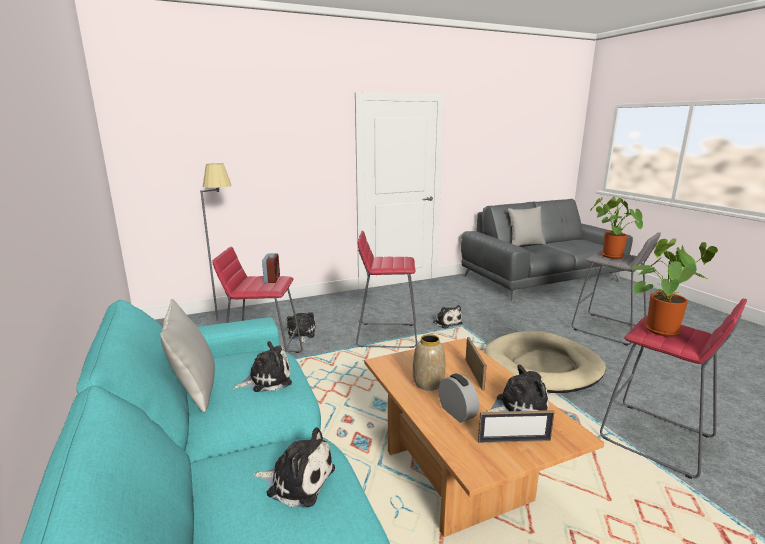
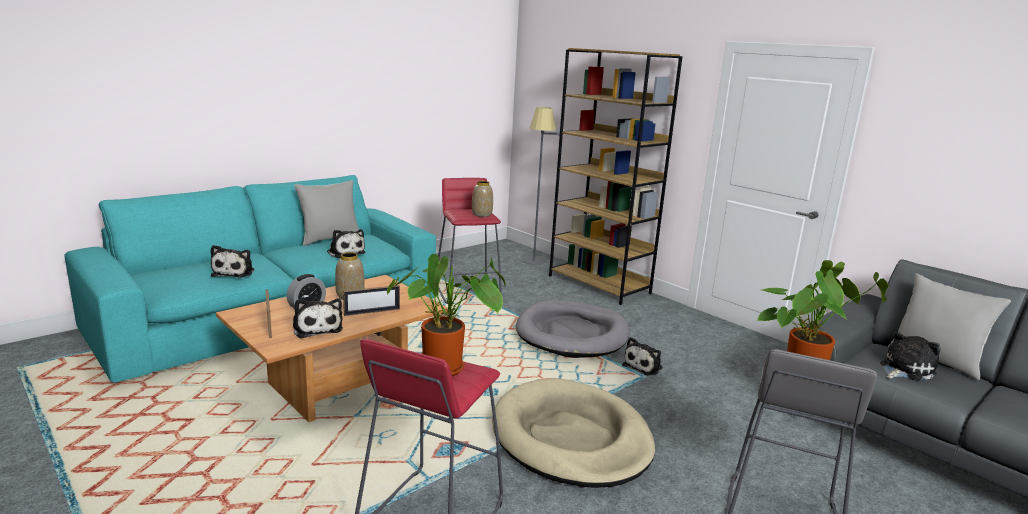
camera: 70 degrees right, 0 degrees up
alarm clock [262,253,280,283] -> vase [472,181,493,217]
plush toy [287,312,315,344] -> plush toy moved to [880,332,941,381]
red stool [356,231,417,348] -> grey dog bed [516,300,629,358]
none -> brown bookcase [549,48,682,305]

